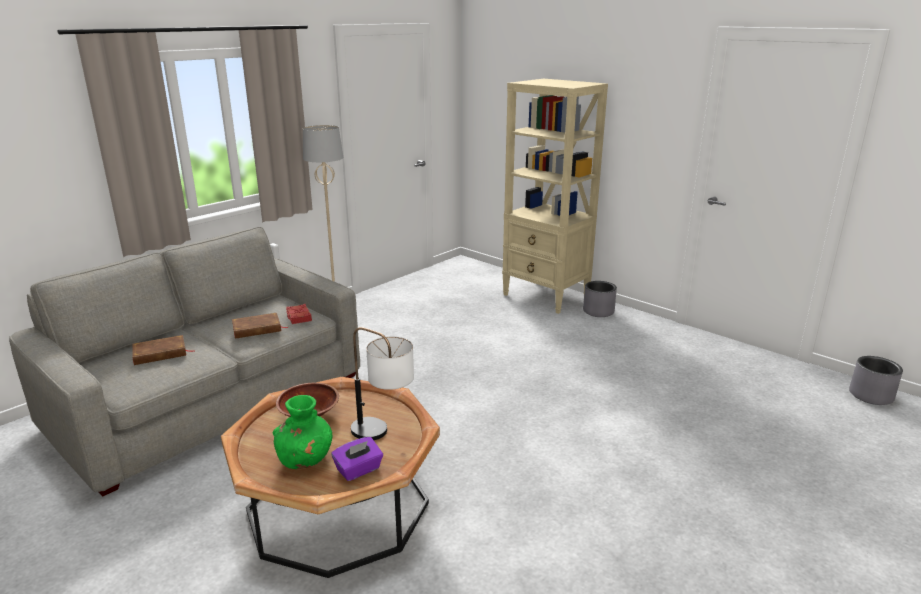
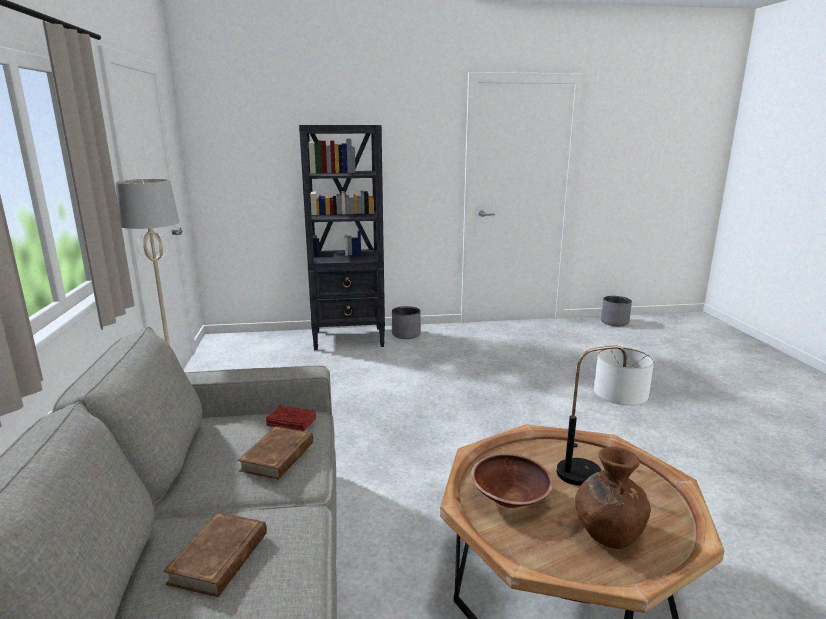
camera: 50 degrees left, 5 degrees down
green vase [273,395,333,469] -> brown vase [575,447,651,549]
purple tissue box [331,437,383,481] -> none
beige bookcase [502,79,608,314] -> black bookcase [299,125,385,350]

